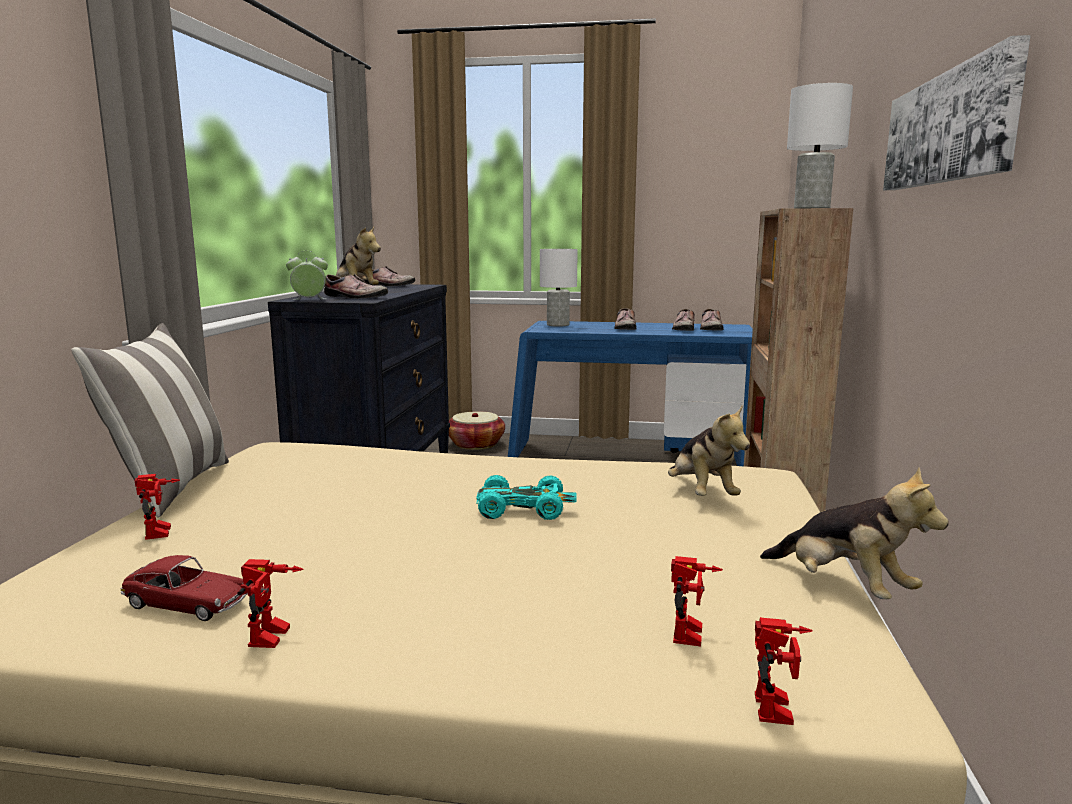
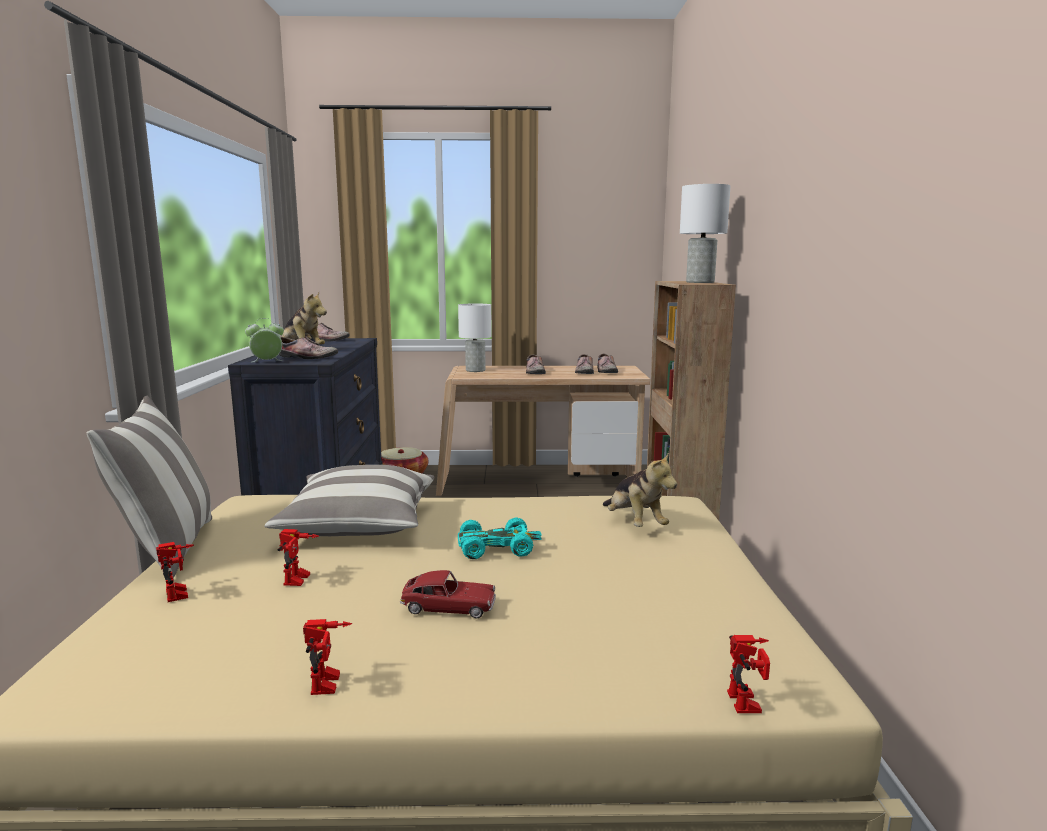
camera: 10 degrees left, 0 degrees up
toy car [120,555,248,621] -> toy car moved to [400,570,496,618]
blue desk [508,321,753,466] -> beige desk [436,366,650,496]
toy robot [671,556,723,646] -> toy robot moved to [278,529,319,586]
plush toy [760,467,949,599] -> none
picture [883,35,1031,190] -> none
none -> pillow [264,465,434,536]

